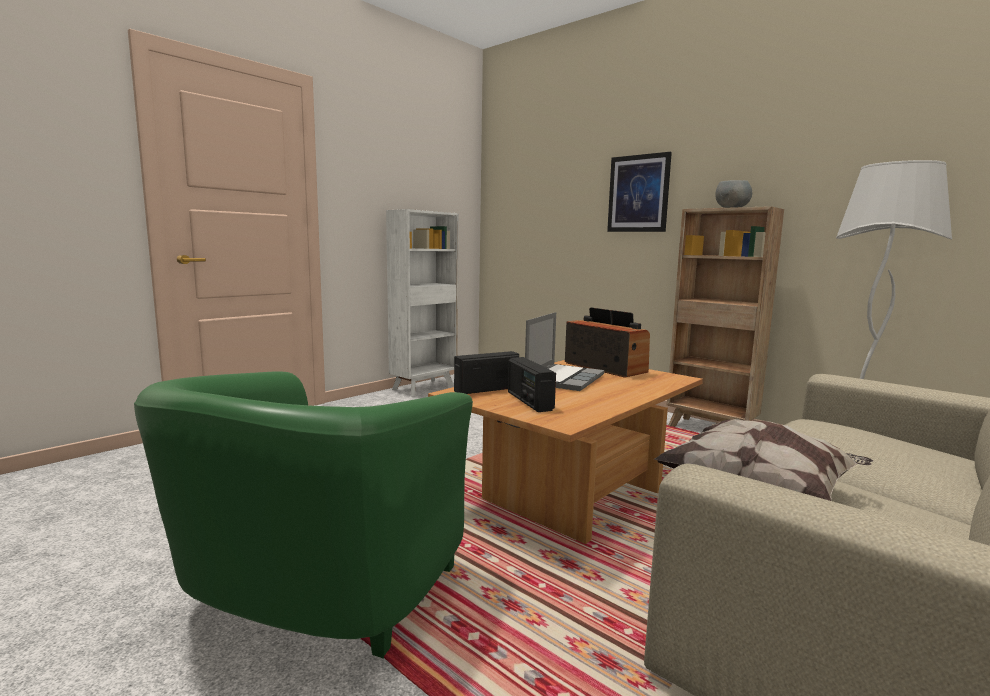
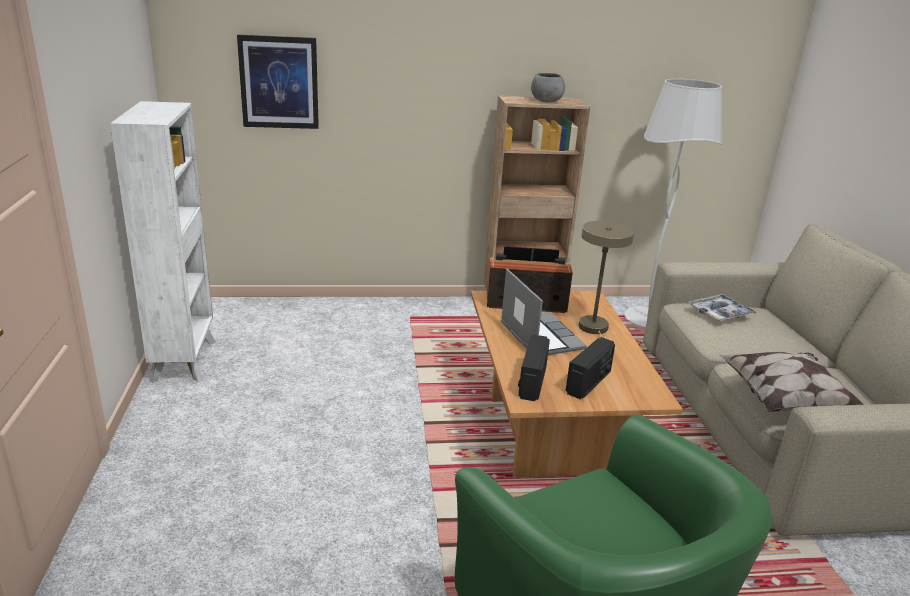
camera: 50 degrees left, 15 degrees up
radio [508,357,556,412] -> radio turned 75 degrees counterclockwise [566,337,615,399]
picture [607,152,672,232] -> picture moved to [237,34,319,129]
none -> beige table lamp [579,221,634,352]
none -> tray [688,294,756,321]

